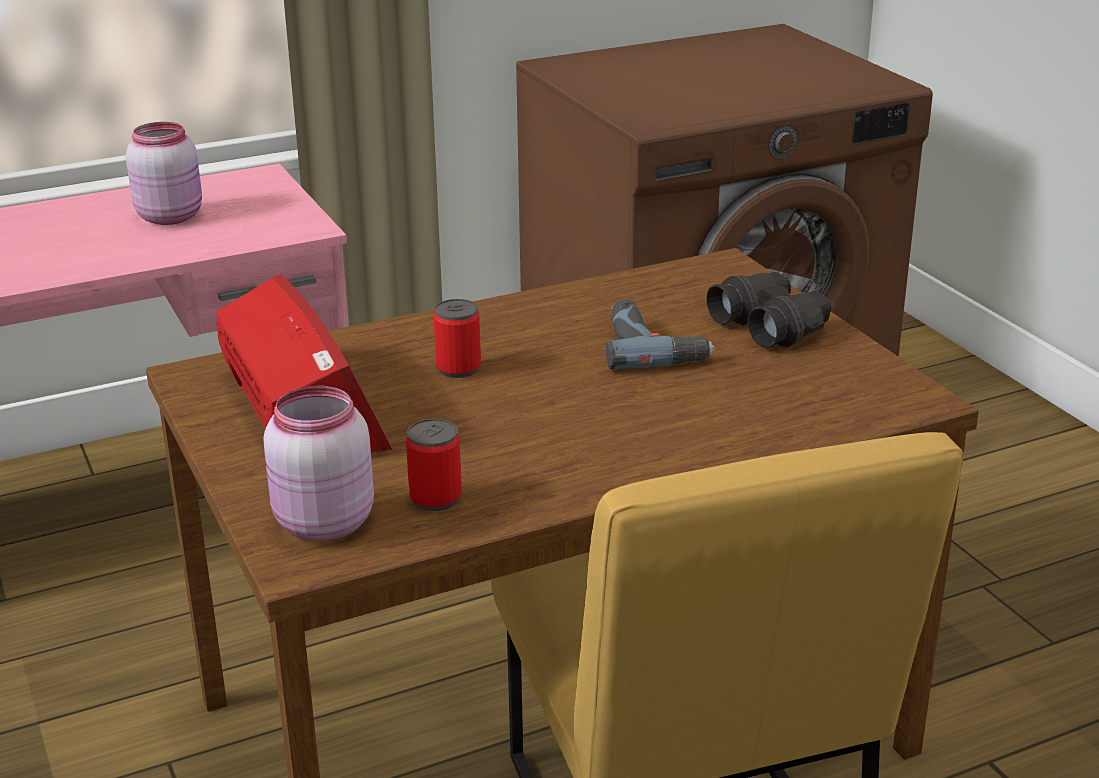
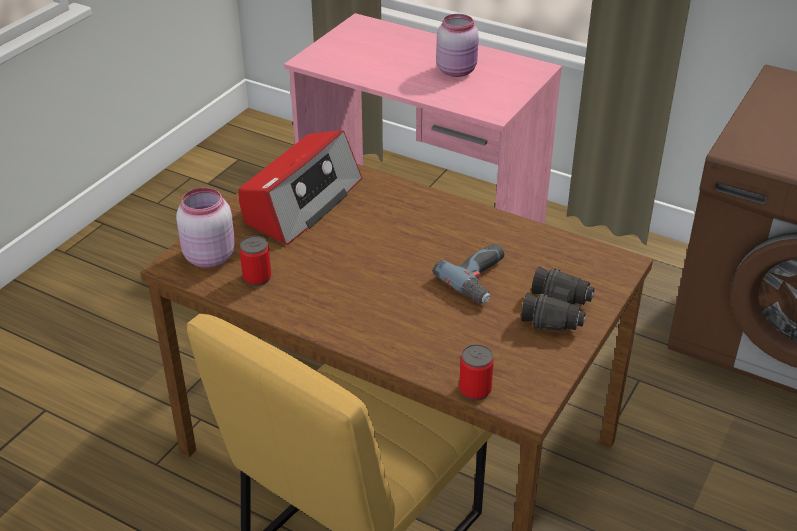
camera: 55 degrees right, 10 degrees up
can [434,299,481,378] -> can moved to [459,344,494,401]

